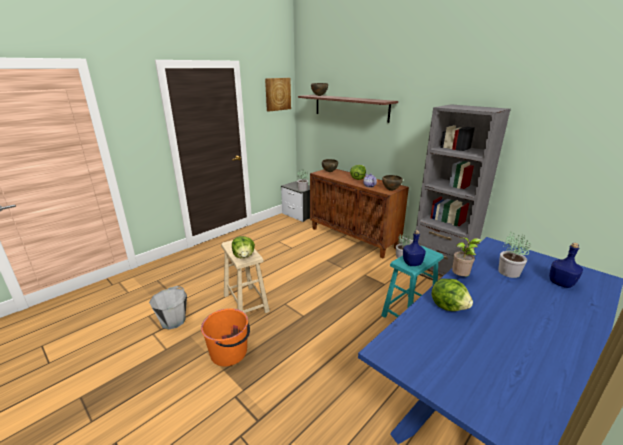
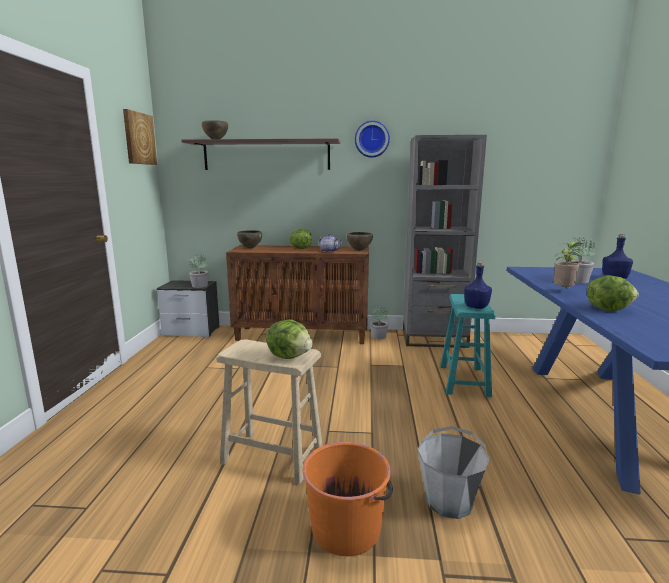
camera: 40 degrees left, 10 degrees down
grey bucket [149,286,187,329] -> grey bucket moved to [418,426,490,519]
none -> wall clock [355,121,390,158]

